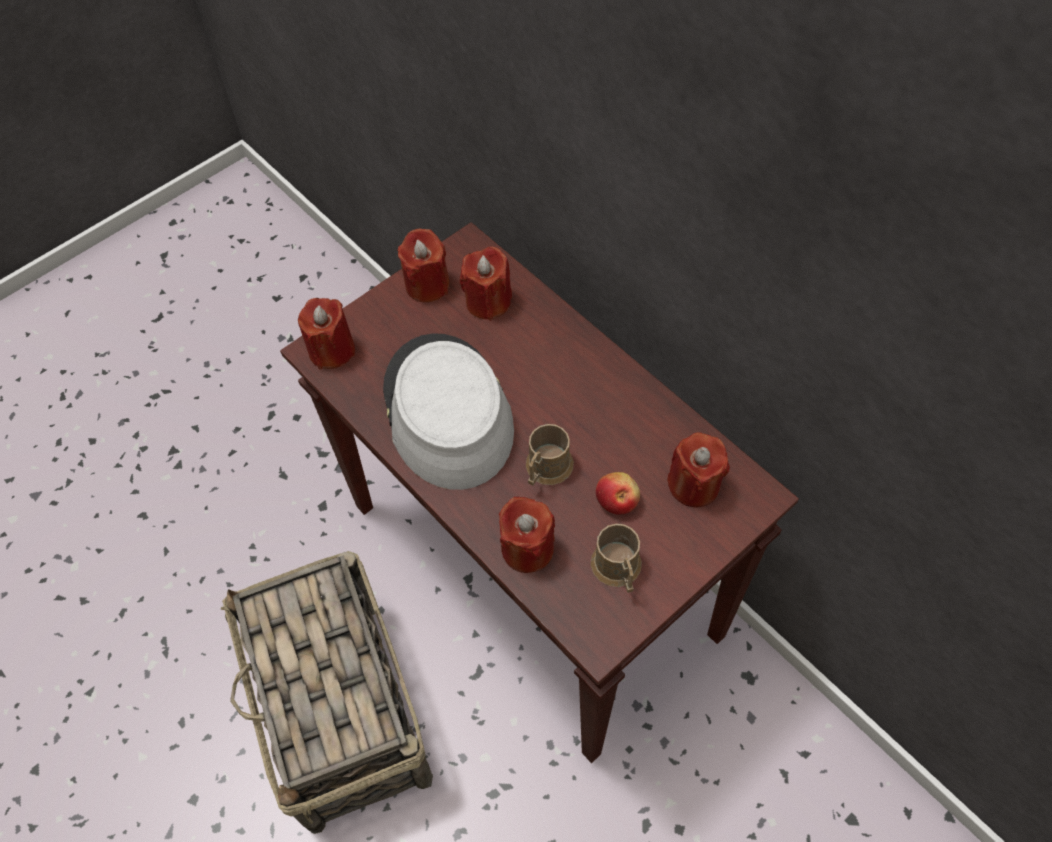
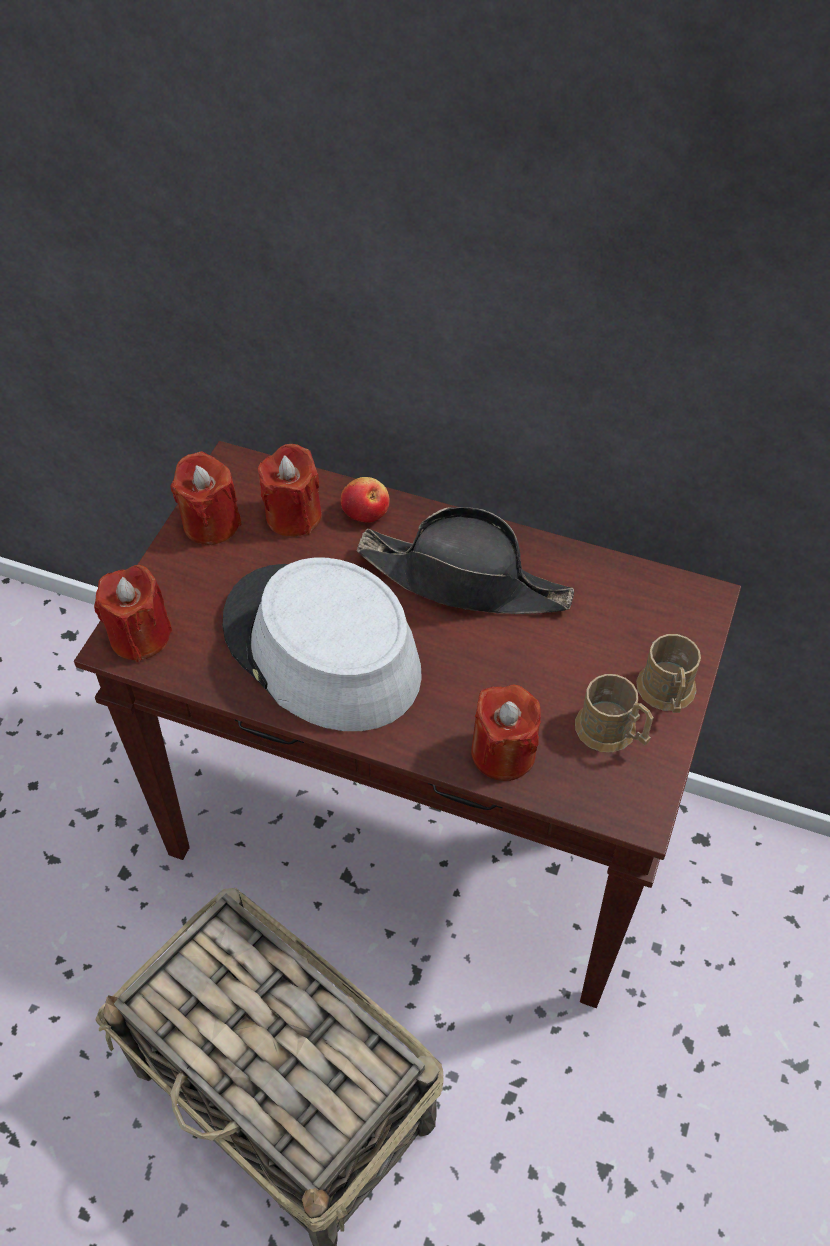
camera: 30 degrees left, 5 degrees down
brown mug [526,424,574,485] -> brown mug moved to [636,634,701,713]
apple [596,472,640,515] -> apple moved to [341,477,390,523]
red candle [667,432,730,507] -> none
none -> black hat [357,507,574,614]

